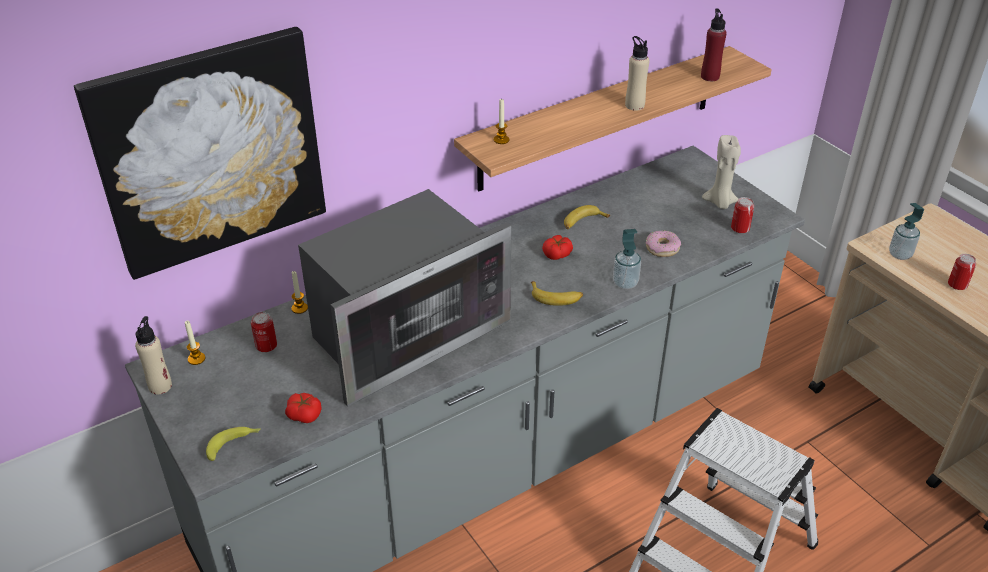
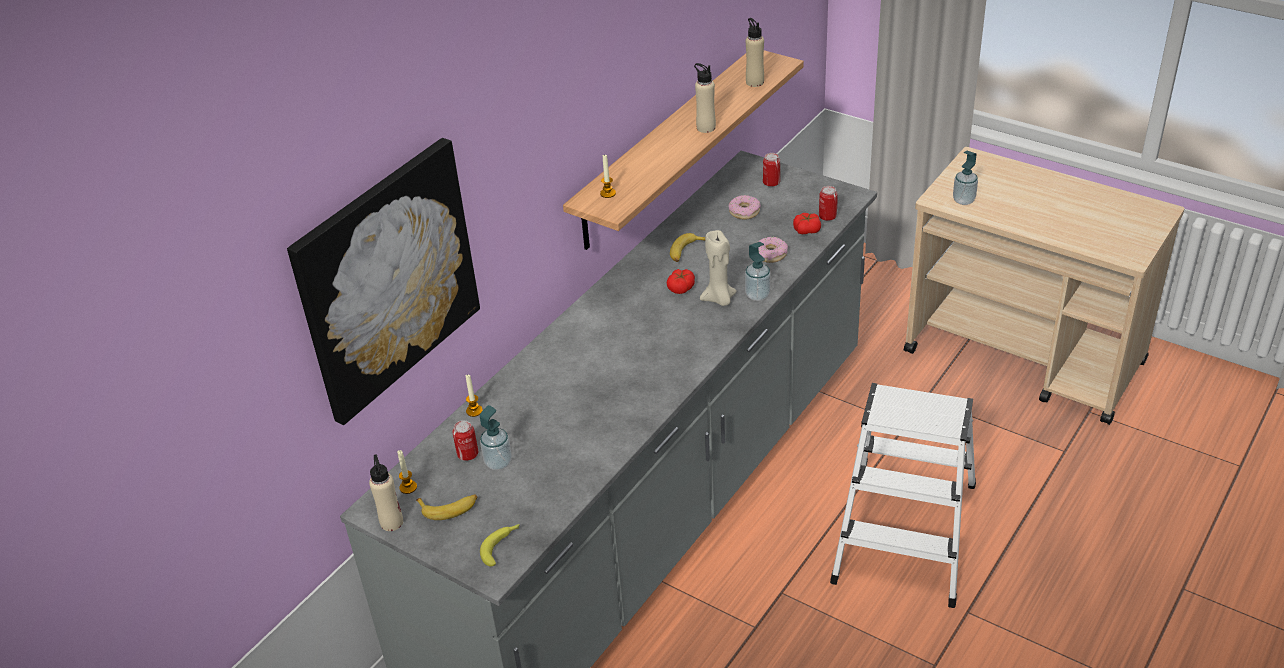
camera: 20 degrees left, 0 degrees up
tomato [285,393,321,423] -> tomato moved to [793,213,821,234]
microwave [298,189,512,407] -> none
banana [531,281,583,306] -> banana moved to [416,494,477,520]
red bottle [701,8,727,81] -> beige bottle [746,18,764,87]
beige candle [702,135,741,209] -> beige candle moved to [700,230,737,306]
can [948,254,976,290] -> can moved to [763,153,780,187]
none -> soap dispenser [480,405,512,470]
none -> donut [729,195,761,220]

